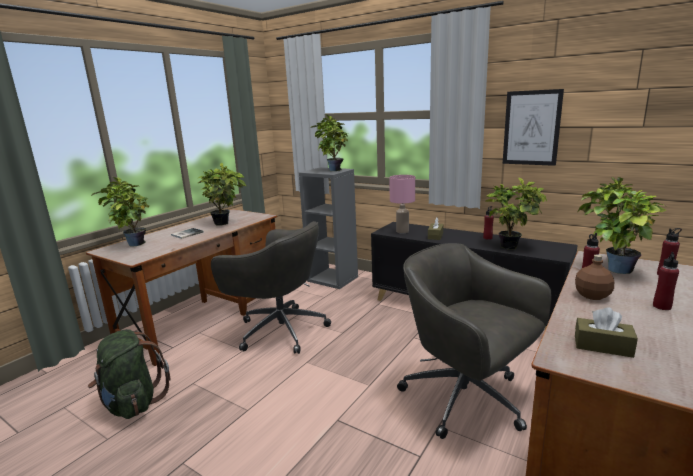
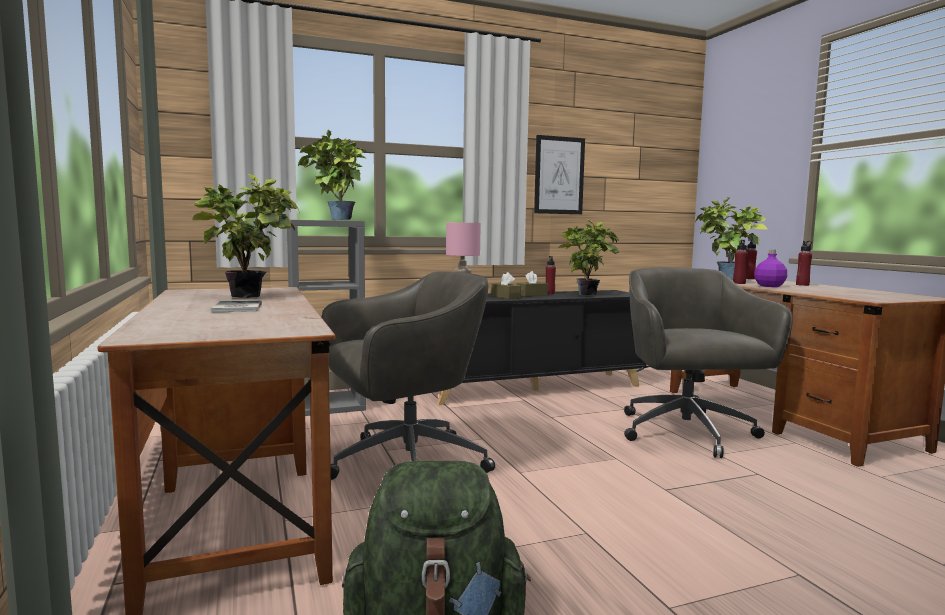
camera: 55 degrees left, 10 degrees down
potted plant [91,177,149,247] -> none
grey office chair [397,243,552,439] -> grey office chair turned 90 degrees clockwise [624,268,793,458]
brown bottle [575,255,614,300] -> purple bottle [754,250,787,287]
brown tissue box [575,307,638,358] -> brown tissue box moved to [517,271,548,297]

